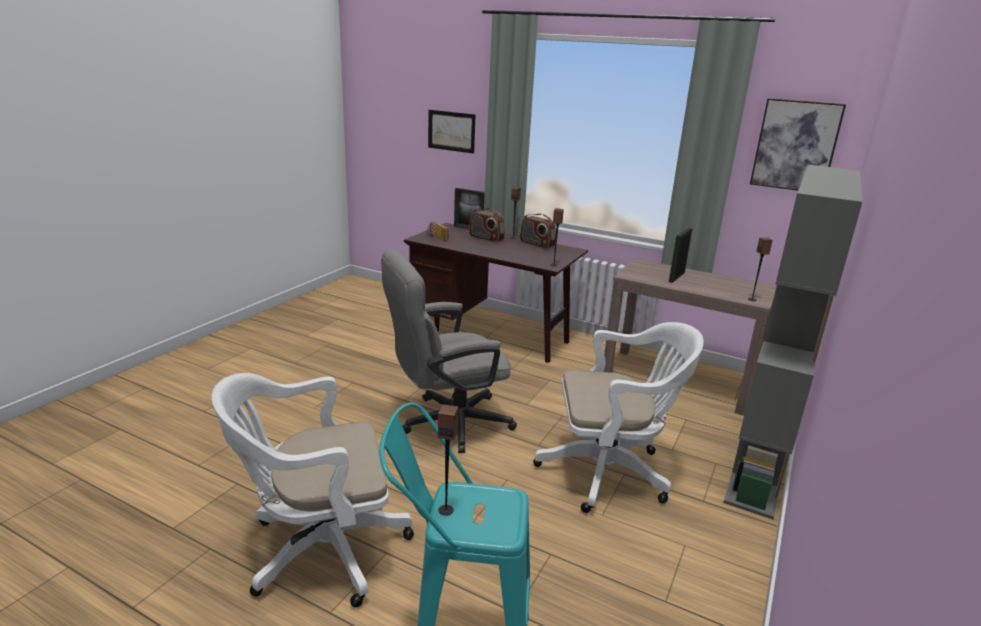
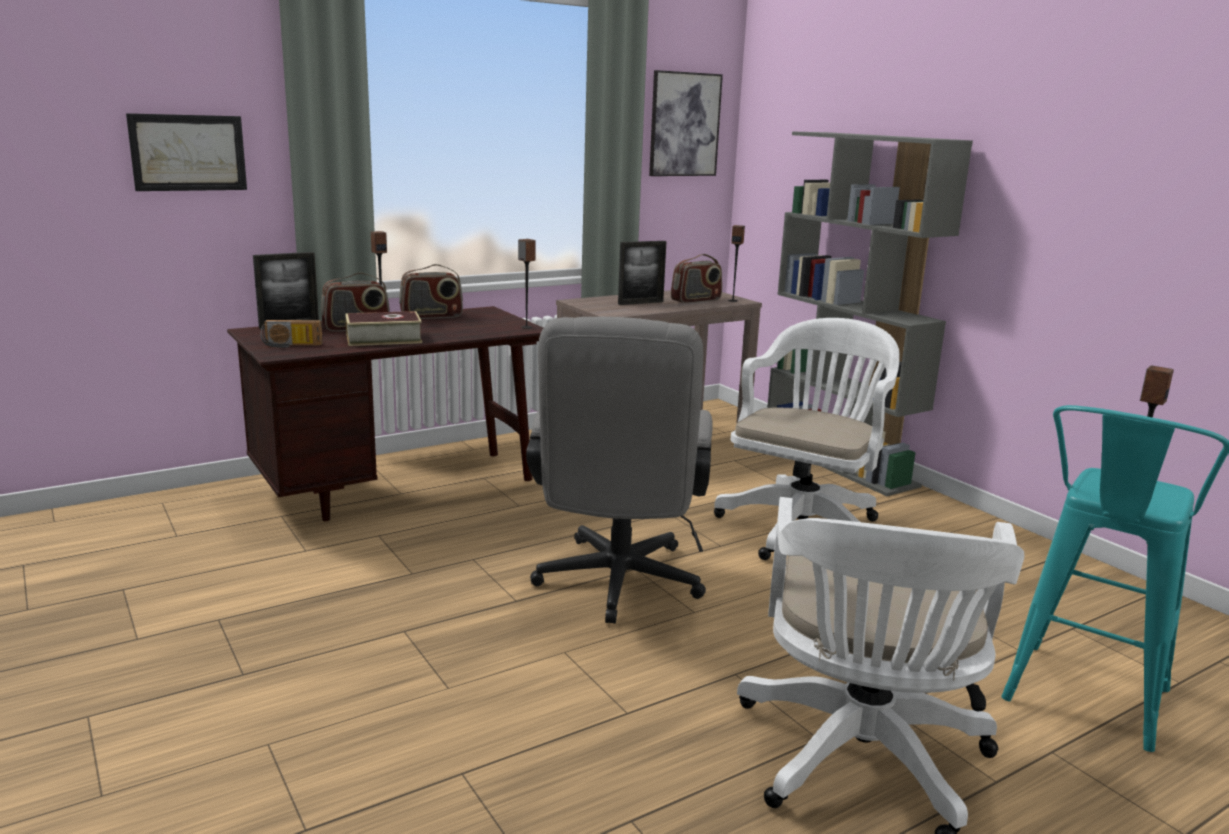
camera: 60 degrees left, 5 degrees down
picture frame [669,228,692,283] -> picture frame turned 90 degrees counterclockwise [618,241,666,305]
none -> book [345,311,422,346]
none -> radio [671,254,722,303]

